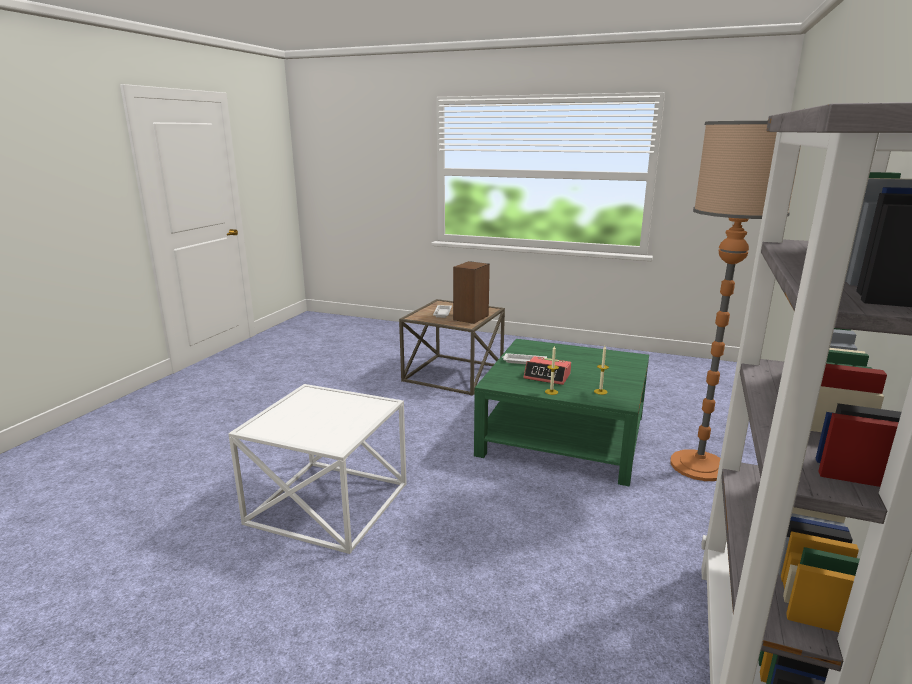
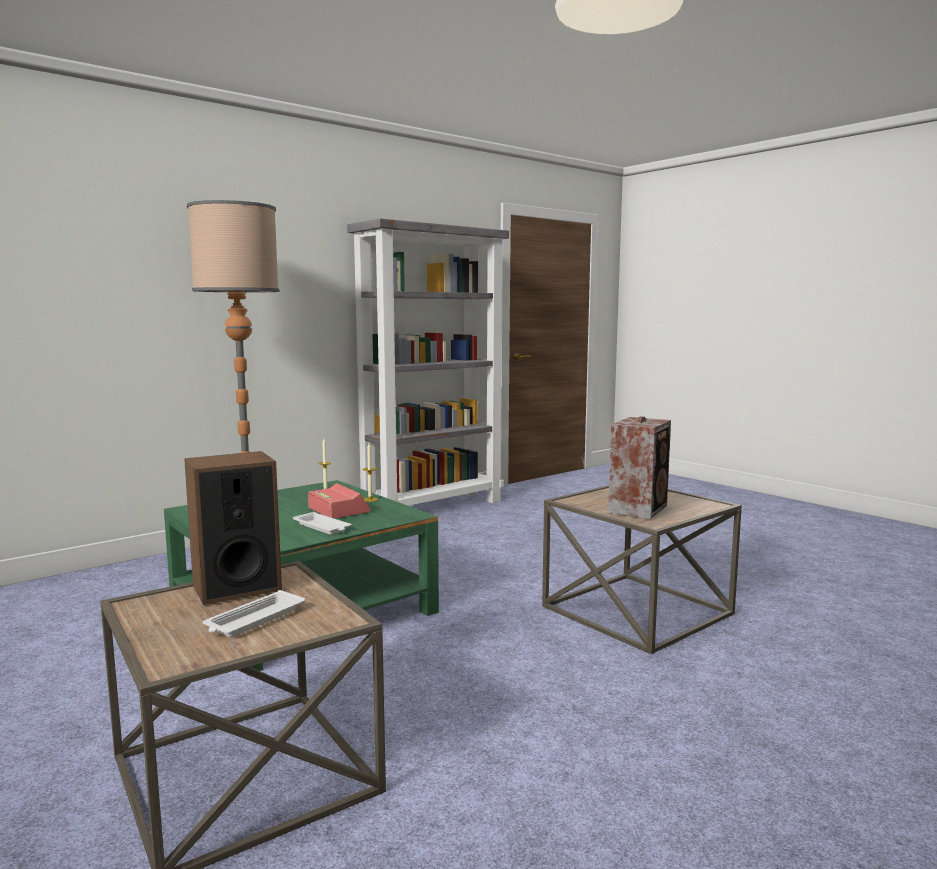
camera: 150 degrees left, 10 degrees down
white side table [228,384,407,554] -> brown side table [542,485,742,654]
none -> speaker [608,416,671,519]

